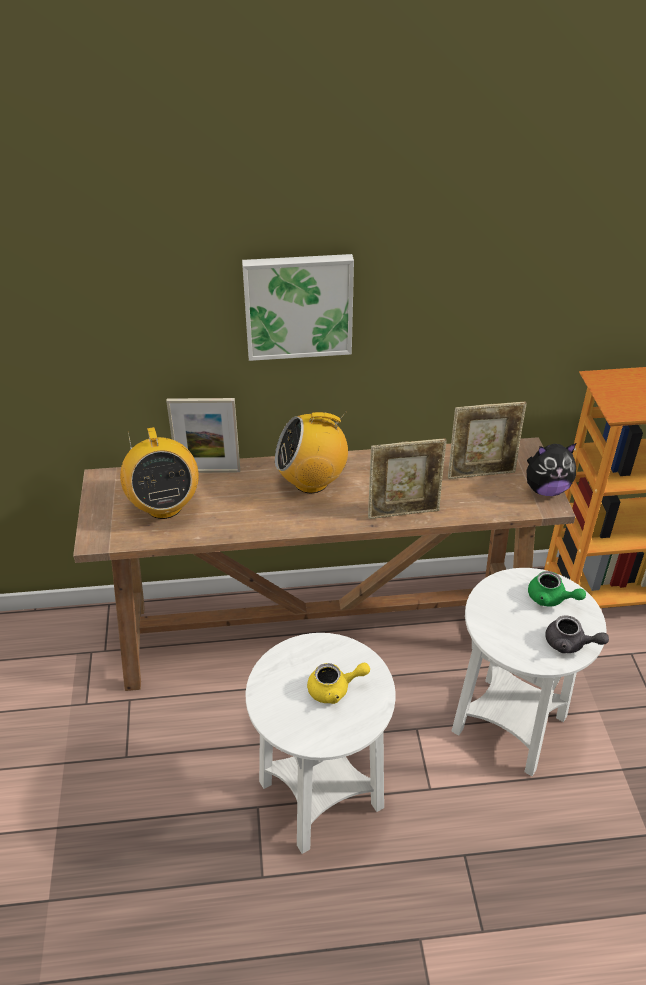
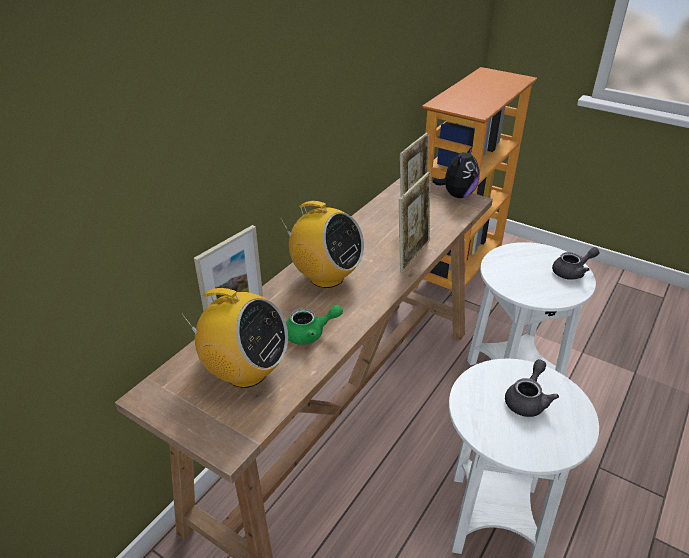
camera: 50 degrees left, 5 degrees down
picture [242,254,354,361] -> none
radio [275,411,348,493] -> radio turned 90 degrees counterclockwise [281,201,364,288]
yellow teapot [307,663,370,704] -> grey teapot [505,359,559,417]
green teapot [528,571,586,607] -> green teapot moved to [286,305,343,345]

